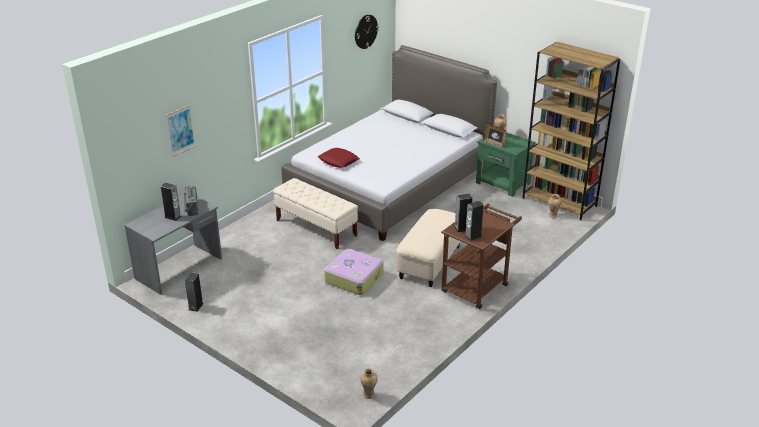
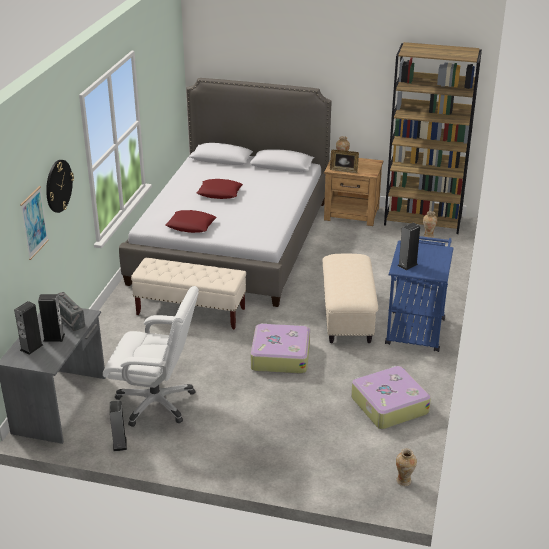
camera: 25 degrees left, 0 degrees up
wall clock [355,15,379,49] -> wall clock moved to [46,160,74,213]
brown cart [441,204,522,309] -> blue cart [385,236,454,352]
speaker [464,200,484,241] -> speaker moved to [14,301,43,355]
green nightstand [476,132,536,197] -> brown nightstand [324,158,383,226]
none -> white office chair [103,286,199,427]
none -> red pillow [197,179,243,199]
none -> suitcase [351,366,431,429]

